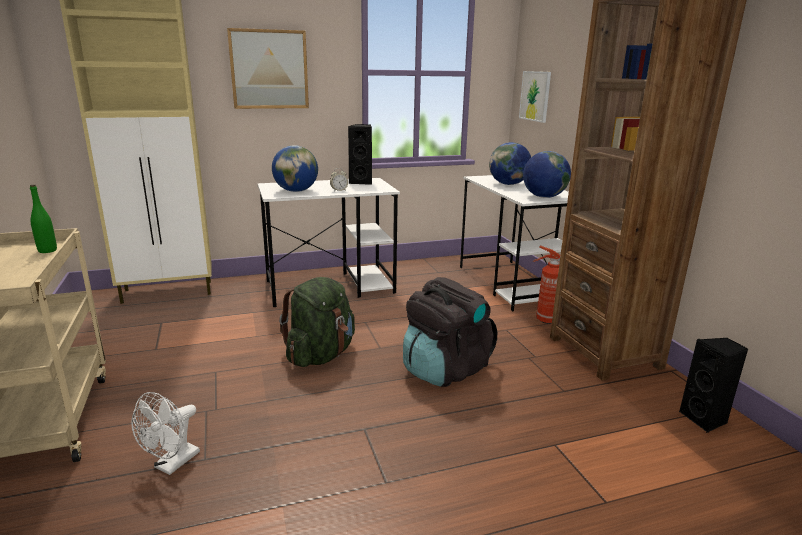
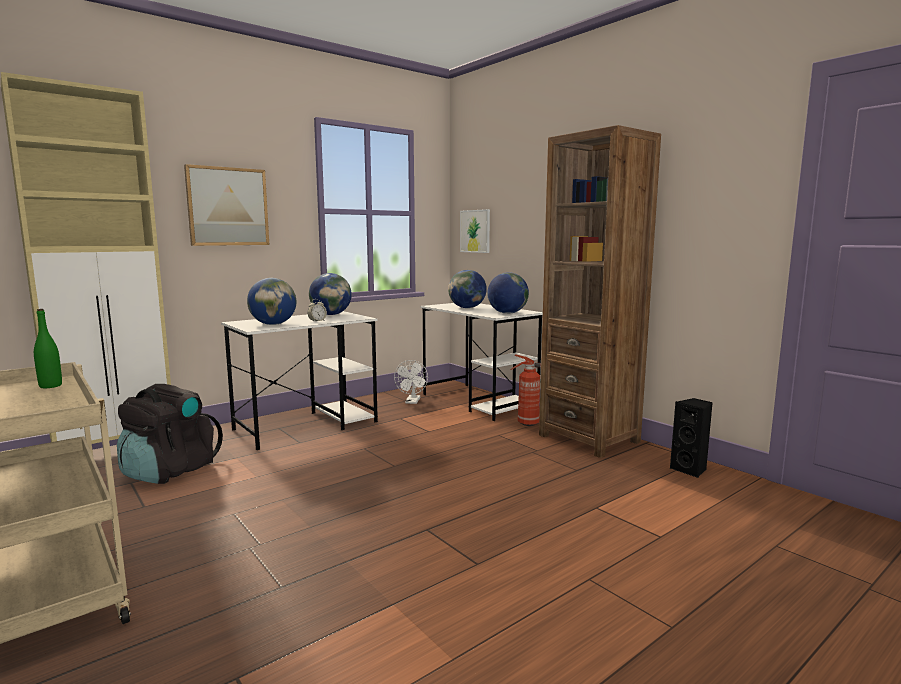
camera: 20 degrees left, 10 degrees down
white fan [131,392,200,475] -> white fan moved to [394,360,428,404]
green backpack [279,277,355,367] -> none
black speaker [348,124,372,185] -> globe [309,273,352,315]
black backpack [403,277,497,387] -> black backpack moved to [117,384,223,484]

